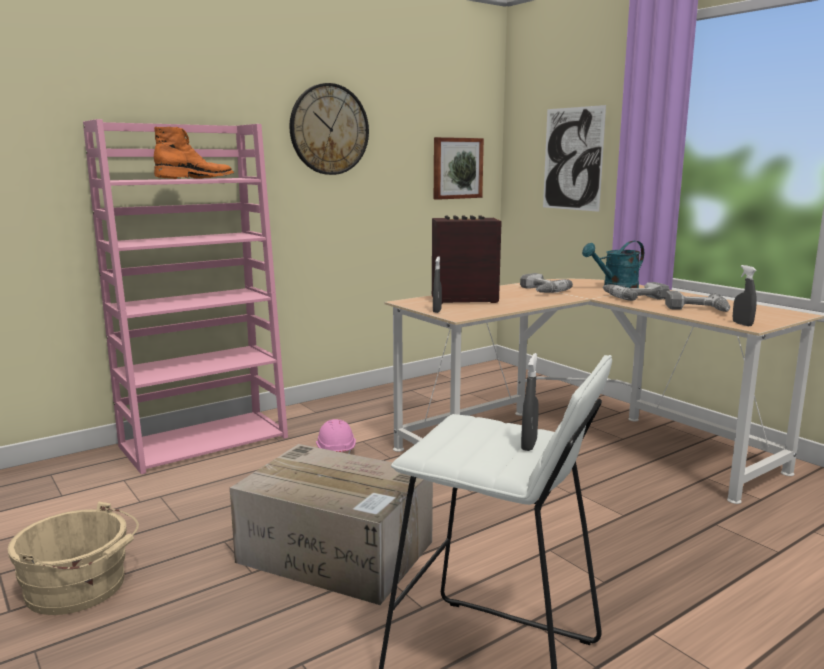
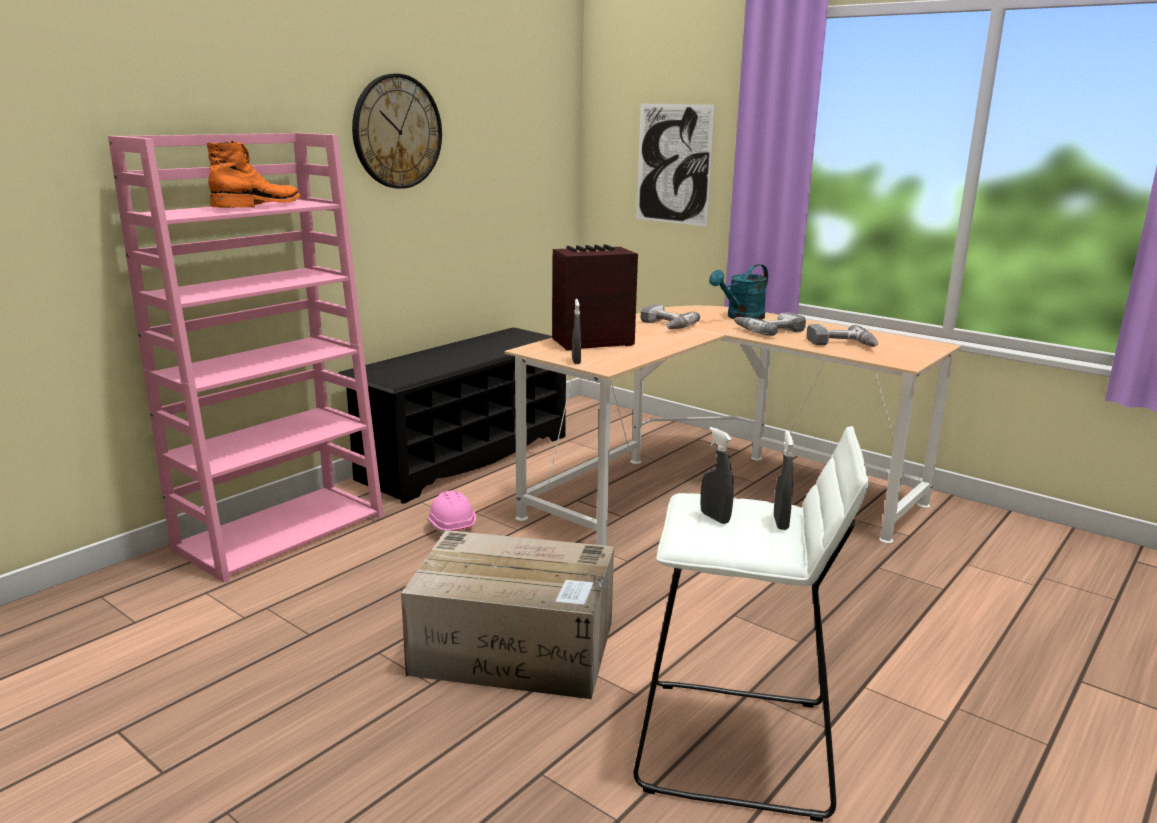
camera: 15 degrees left, 5 degrees up
beige bucket [8,502,139,615] -> none
picture [434,137,484,200] -> none
grey spray bottle [733,265,757,326] -> grey spray bottle moved to [701,427,734,524]
none -> black shoe rack [337,327,566,504]

